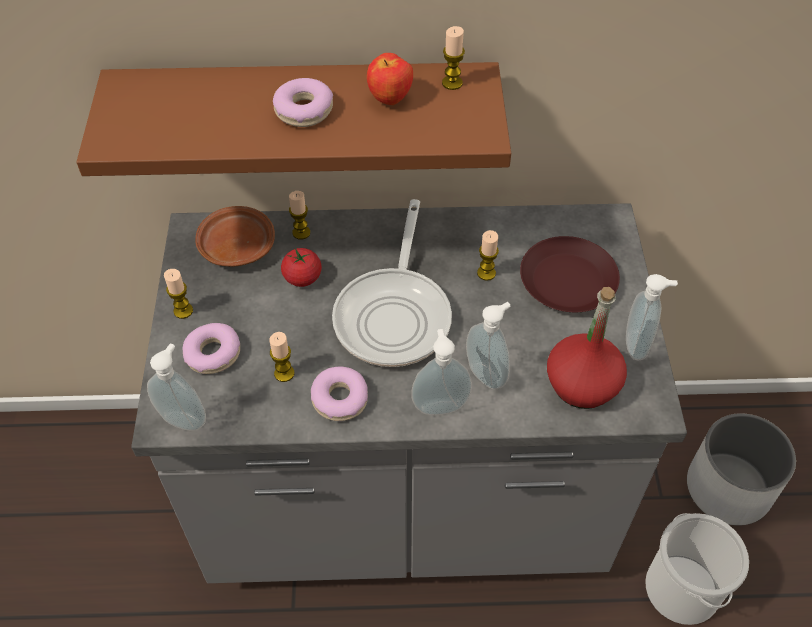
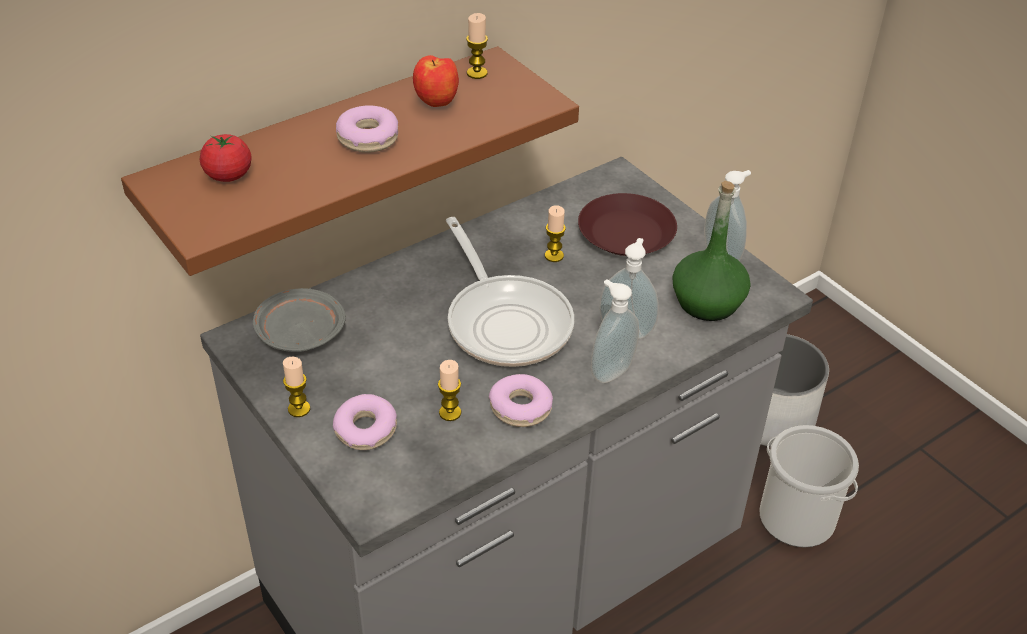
camera: 35 degrees left, 10 degrees down
soap dispenser [147,343,206,431] -> none
brown plate [195,206,275,266] -> grey plate [253,288,346,352]
tomato [281,248,322,287] -> tomato moved to [200,134,252,182]
candle [289,191,310,240] -> none
red bottle [547,287,627,409] -> green bottle [672,181,751,321]

